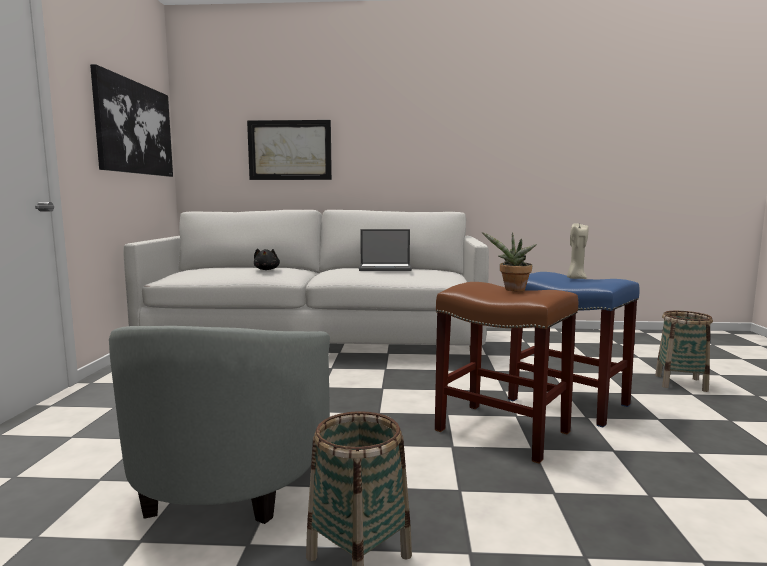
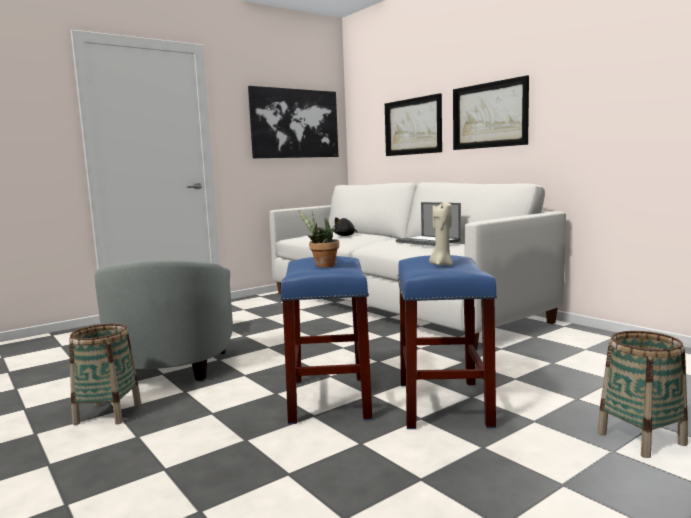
camera: 50 degrees right, 0 degrees up
grey armchair [109,326,330,524] -> grey armchair turned 60 degrees counterclockwise [95,260,233,381]
brown stool [435,282,578,464] -> blue stool [280,256,372,424]
none -> picture [453,76,529,150]

